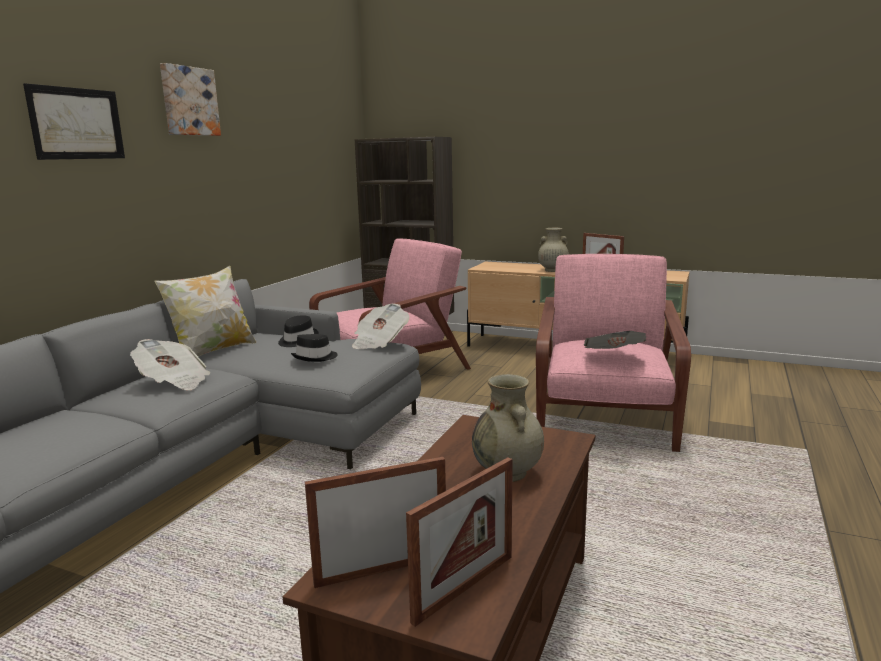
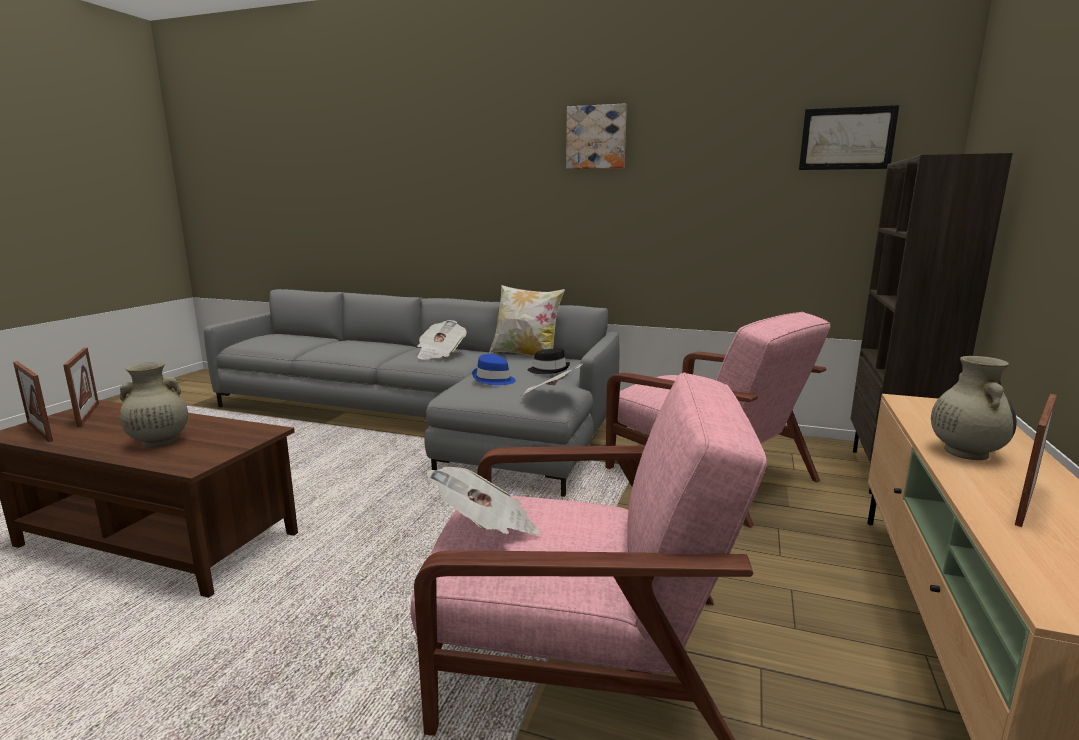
camera: 85 degrees right, 0 degrees up
picture [23,83,125,160] -> picture moved to [799,105,899,170]
black hat [291,334,338,362] -> blue hat [472,354,516,385]

